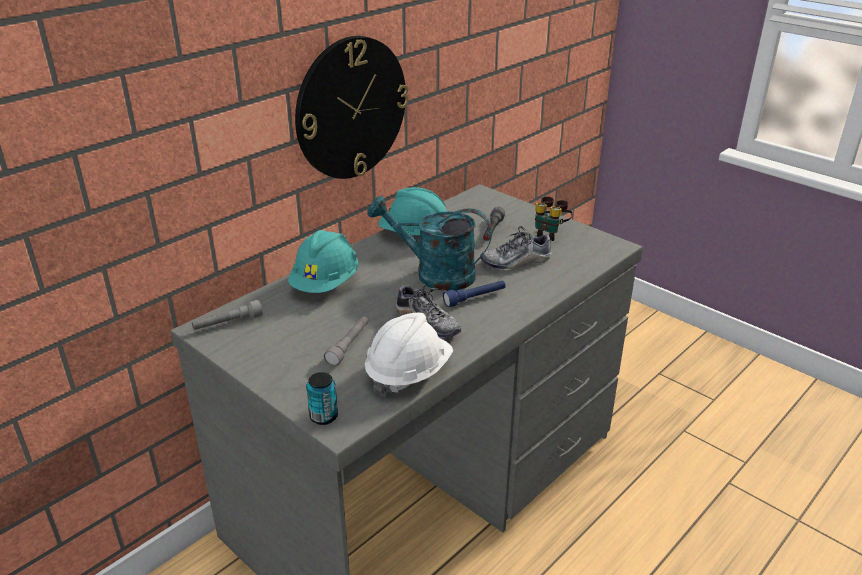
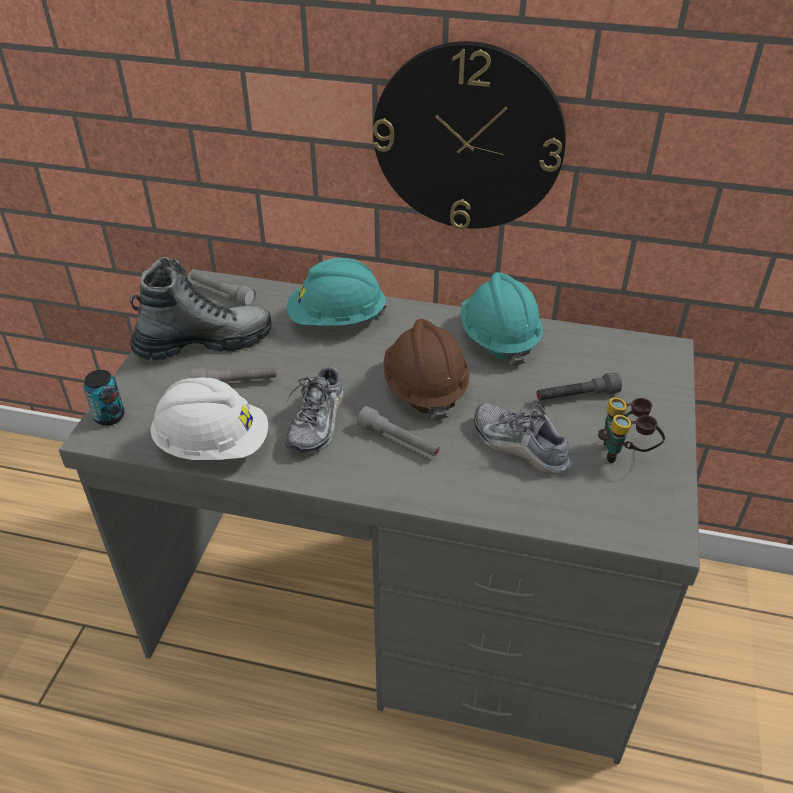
camera: 60 degrees right, 10 degrees up
turquoise watering can [367,196,492,291] -> brown hard hat [384,319,469,421]
blue flashlight [443,280,506,307] -> grey flashlight [357,406,440,456]
none -> boot [130,257,272,360]

